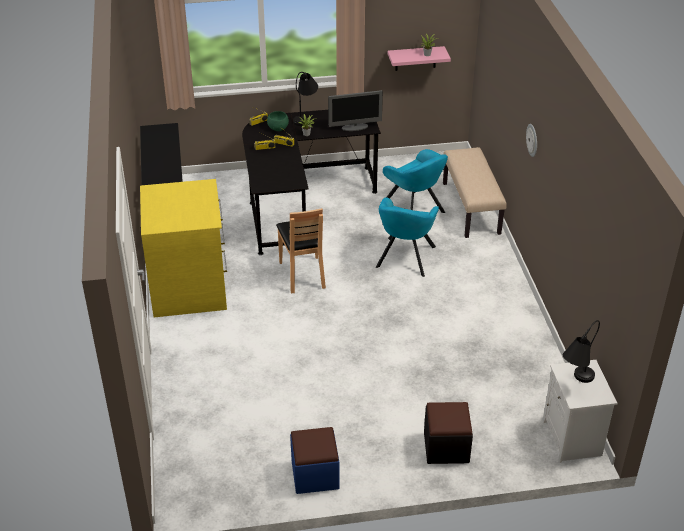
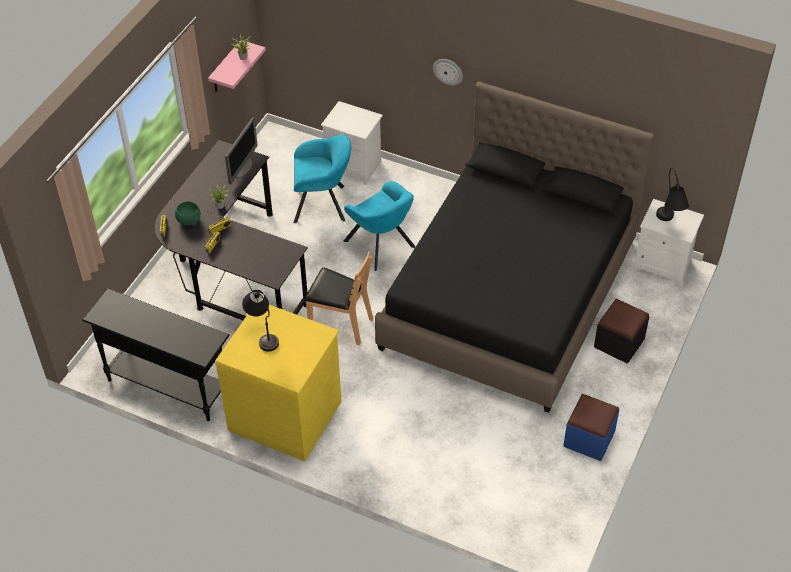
camera: 55 degrees left, 10 degrees up
black table lamp [293,72,318,126] -> black table lamp moved to [242,290,279,352]
beige bench [443,147,507,238] -> white nightstand [321,101,383,185]
none -> black bed [375,82,654,413]

